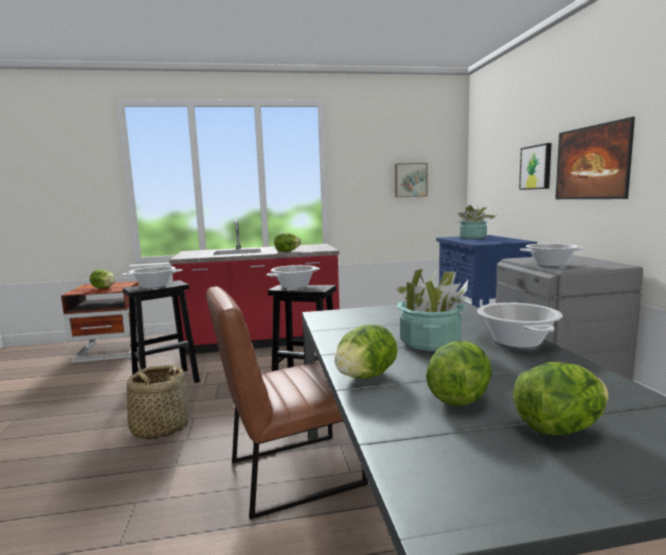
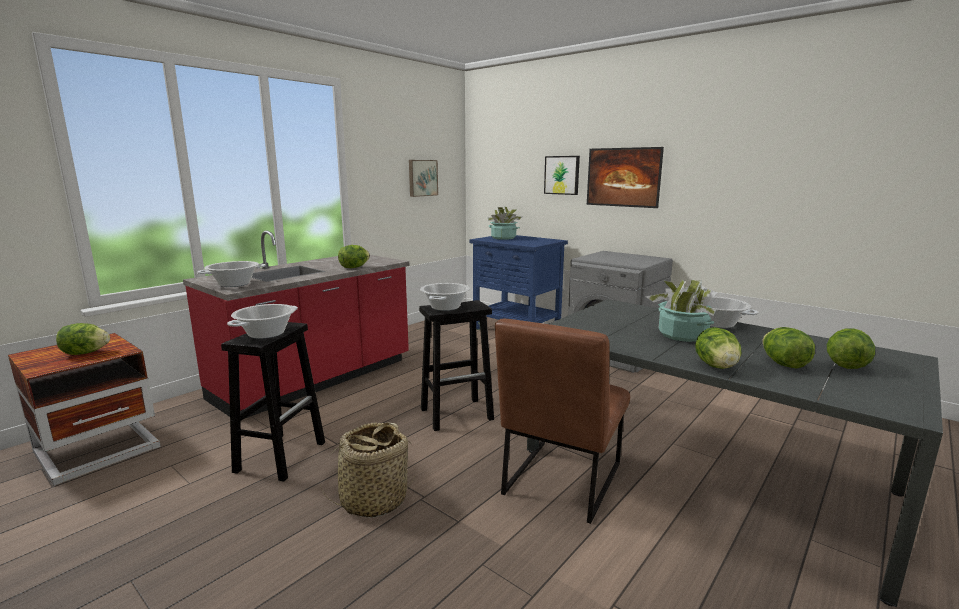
camera: 40 degrees left, 5 degrees up
cooking pot [520,243,584,267] -> cooking pot moved to [197,261,266,287]

